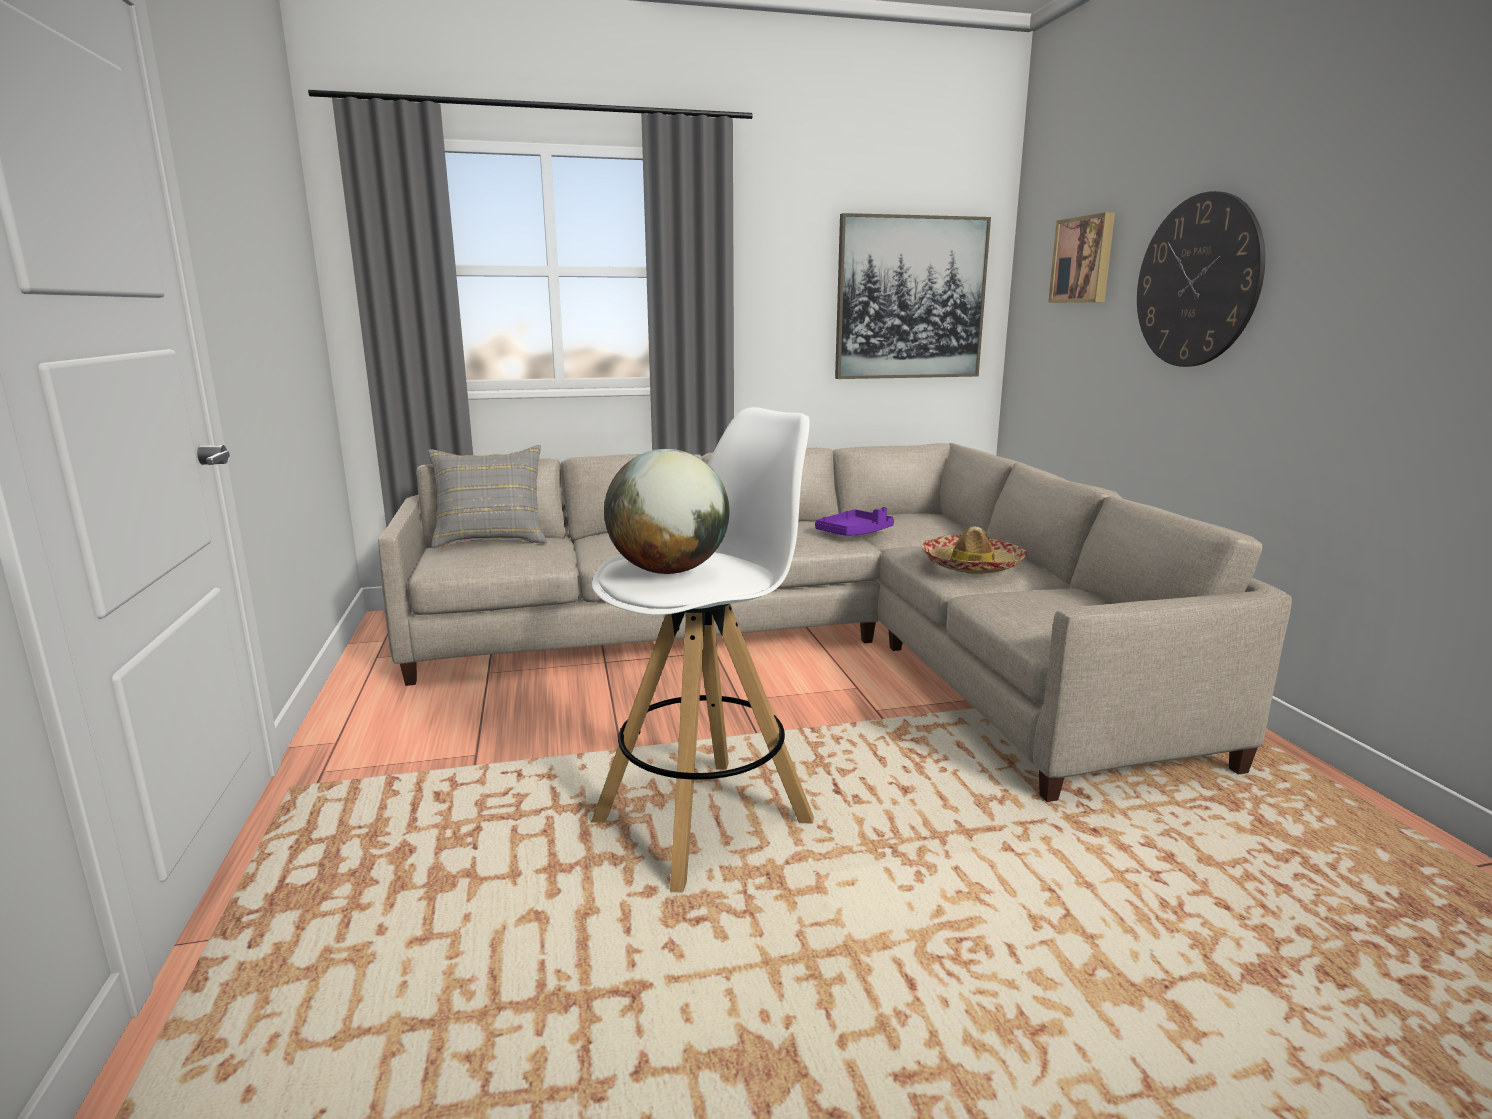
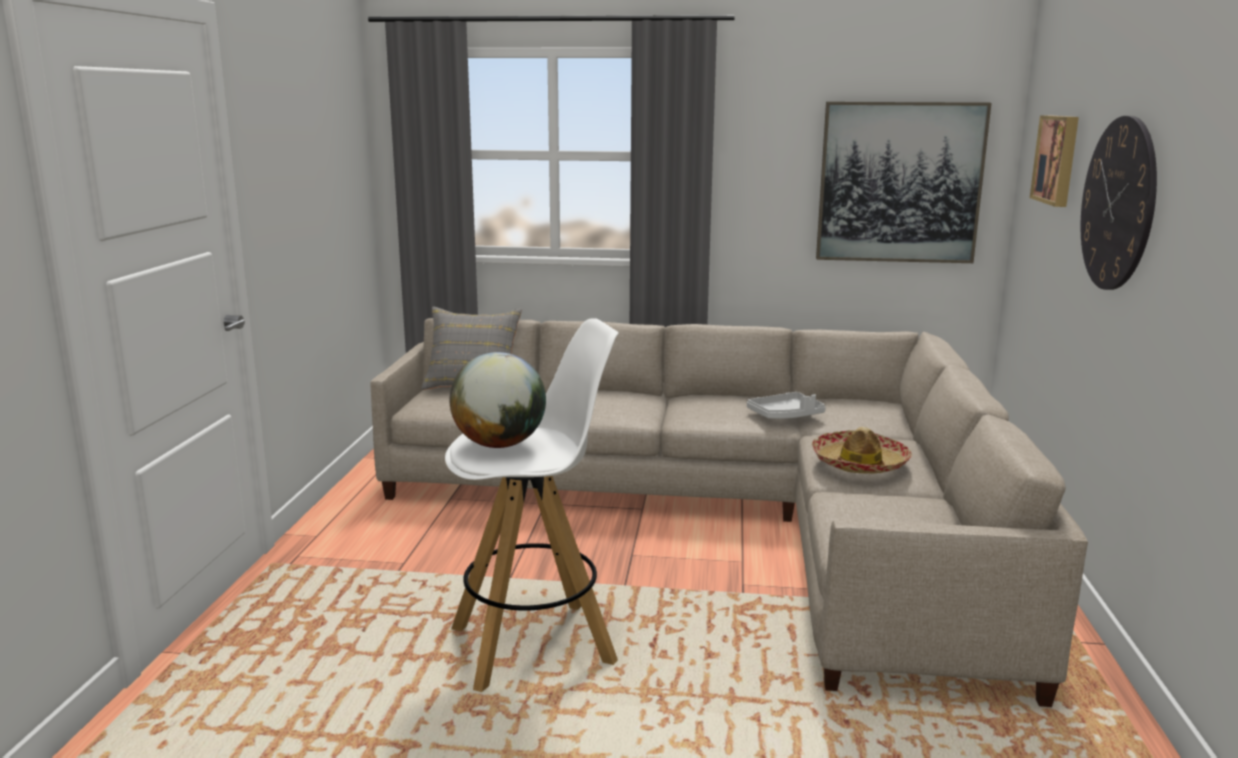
camera: 20 degrees right, 0 degrees up
purple tray [815,507,894,536] -> grey tray [747,392,826,419]

